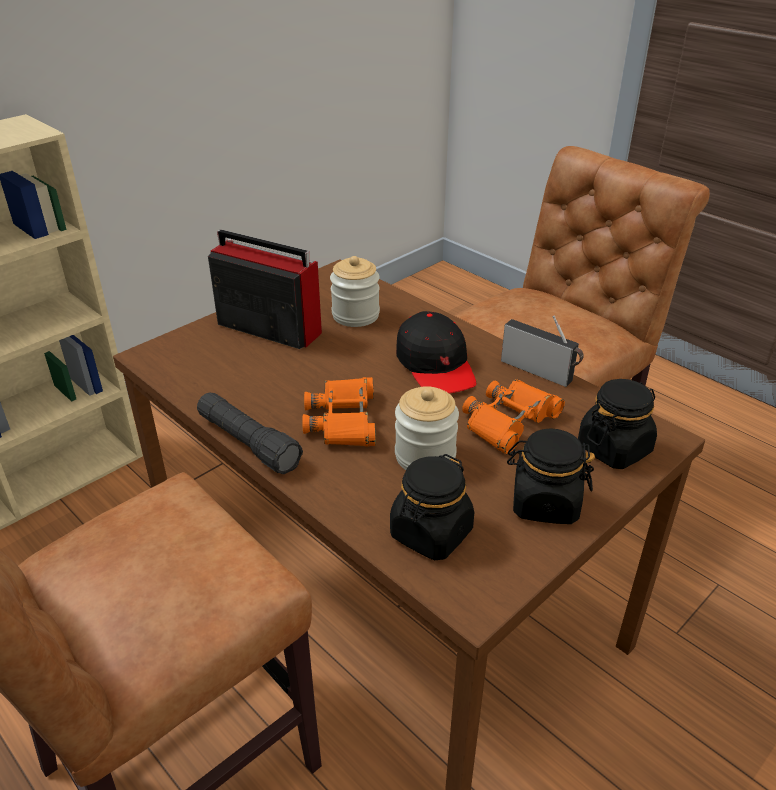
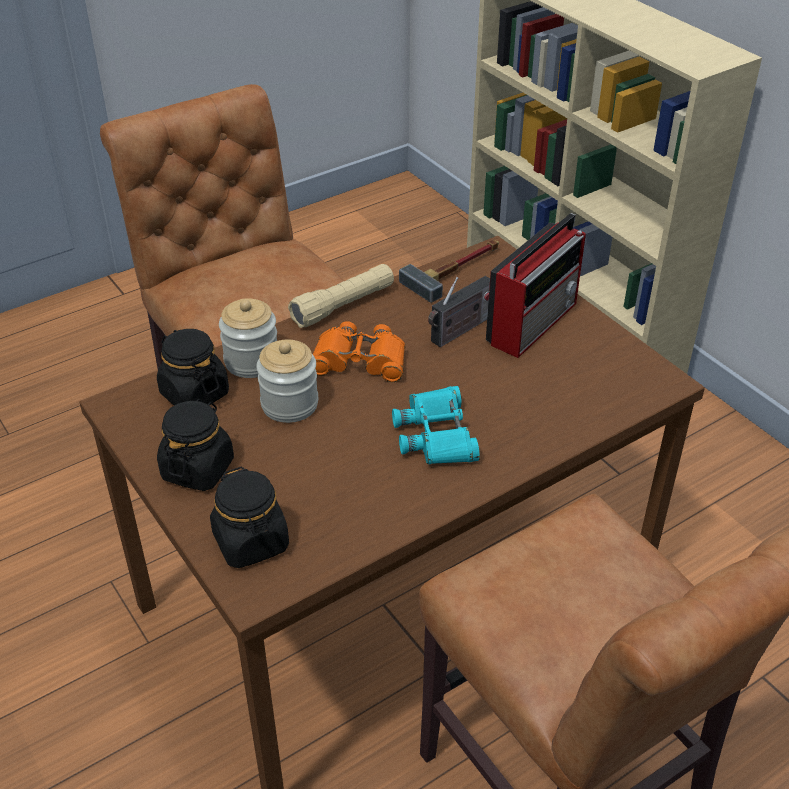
camera: 100 degrees right, 5 degrees up
black flashlight [197,393,303,474] -> beige flashlight [288,264,394,328]
jar [330,256,380,327] -> jar moved to [219,298,277,378]
black cap [396,311,476,394] -> turquoise binoculars [392,386,480,464]
orange binoculars [462,379,565,454] -> none
radio [501,315,584,387] -> radio moved to [428,276,490,347]
none -> hammer [399,240,499,303]

